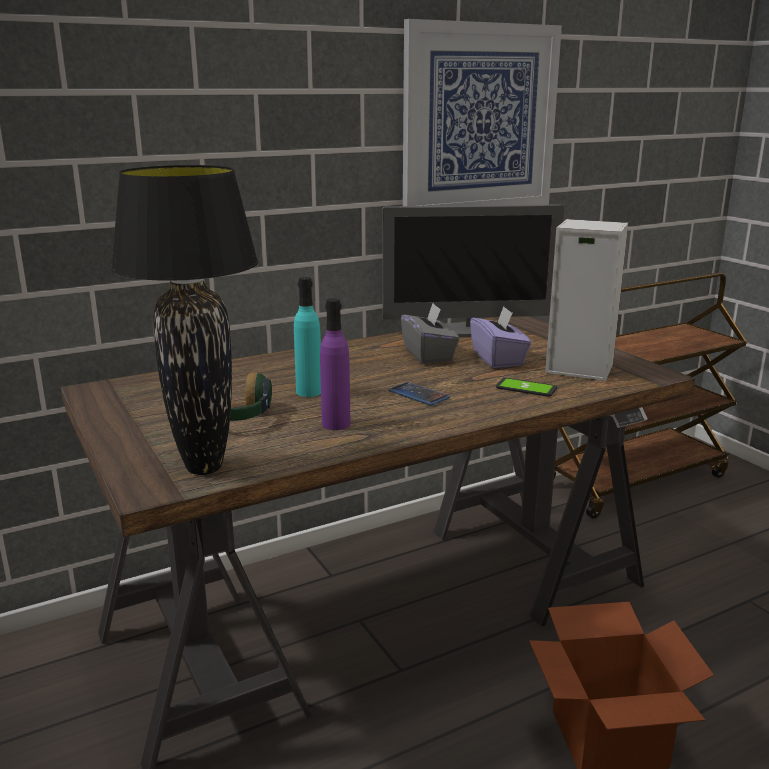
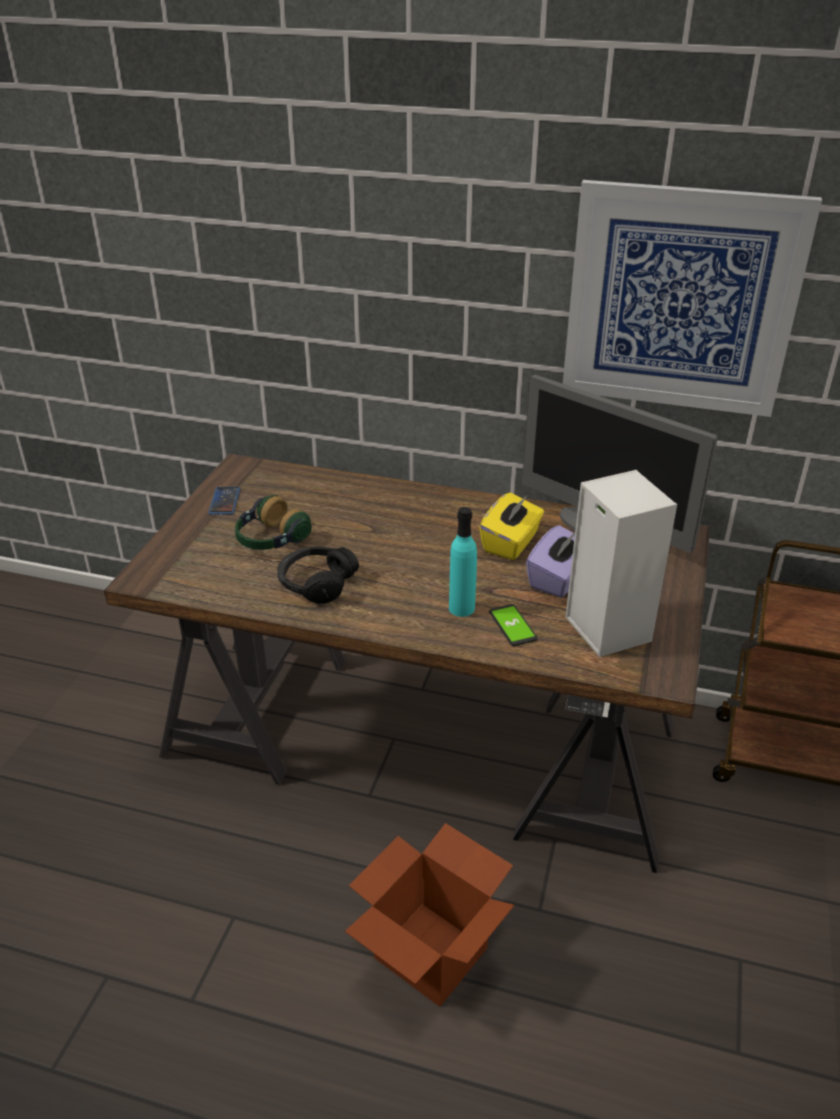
camera: 45 degrees right, 15 degrees up
black table lamp [111,165,258,475] -> none
turquoise bottle [294,277,321,397] -> turquoise bottle moved to [449,507,477,617]
purple bottle [320,298,350,430] -> black headphones [277,547,359,604]
phone [389,382,450,406] -> phone moved to [208,487,240,515]
grey tissue box [401,303,460,364] -> yellow tissue box [479,493,544,560]

